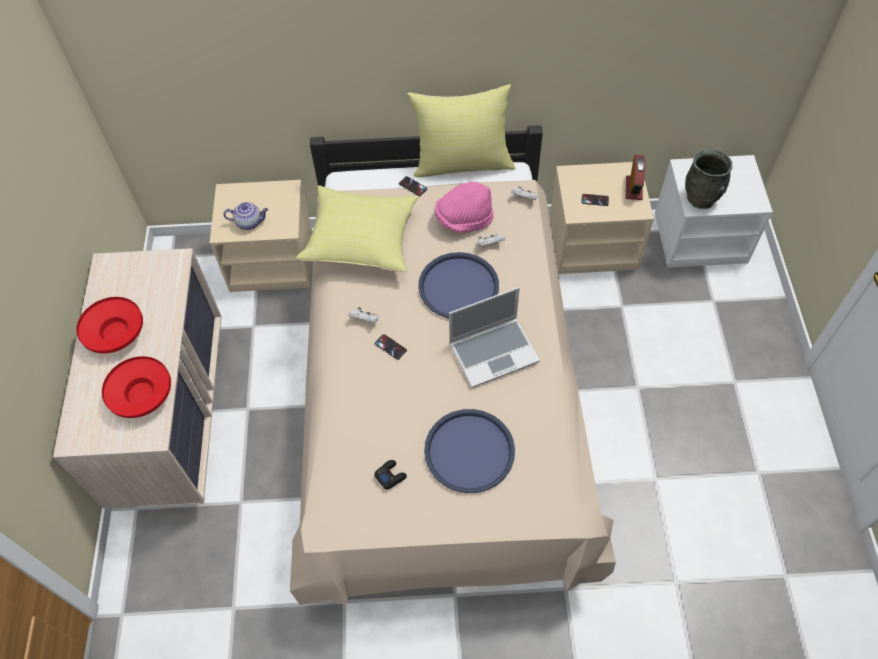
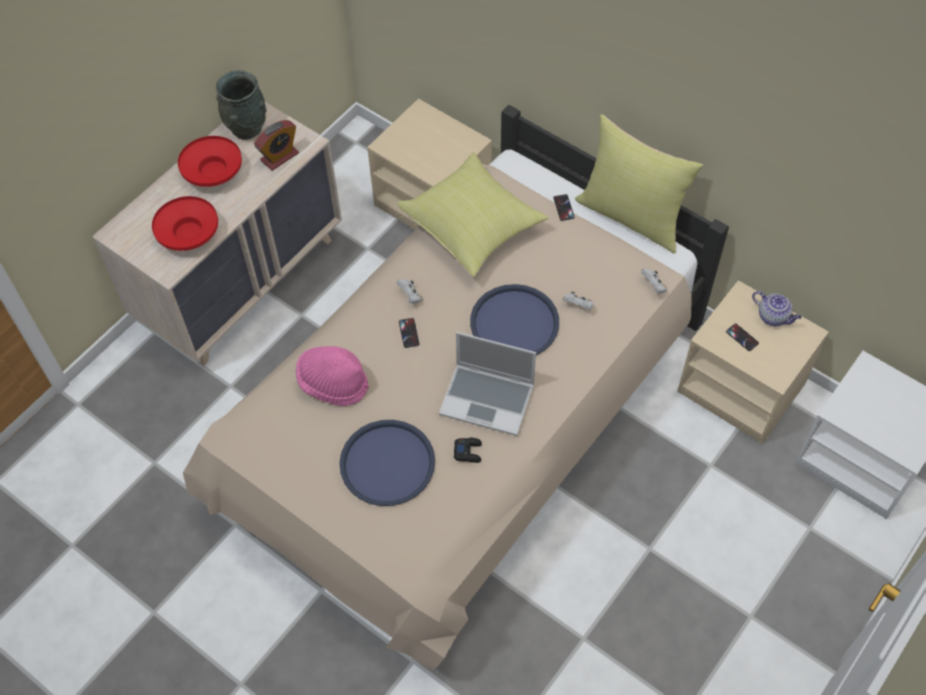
camera: 40 degrees right, 0 degrees up
teapot [223,202,268,230] -> teapot moved to [752,291,802,326]
black game controller [374,460,407,489] -> black game controller moved to [454,438,482,463]
pink hat [435,182,494,233] -> pink hat moved to [296,346,369,406]
alarm clock [626,155,645,200] -> alarm clock moved to [254,120,299,171]
grey vase [685,149,733,209] -> grey vase moved to [216,70,267,140]

